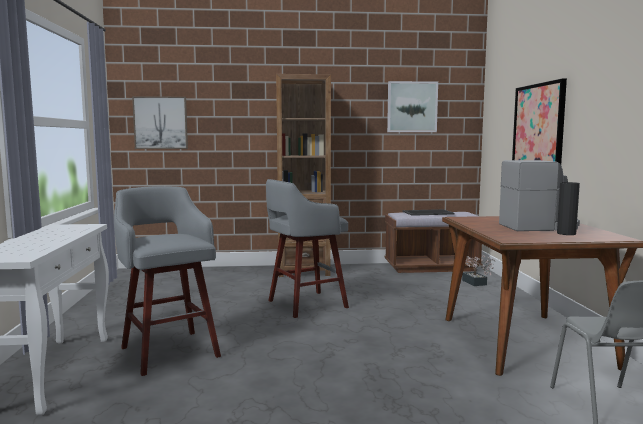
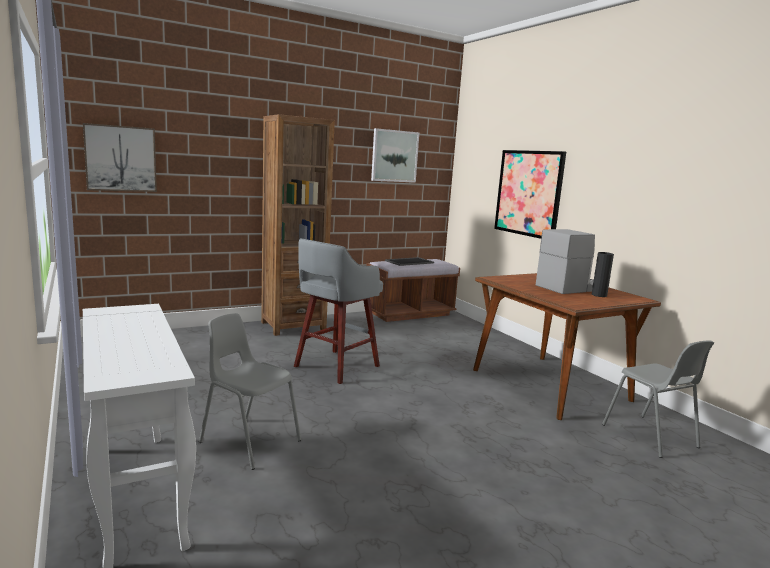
camera: 25 degrees left, 5 degrees up
grey stool [114,186,221,376] -> grey chair [199,313,301,470]
potted plant [462,255,495,286] -> none

